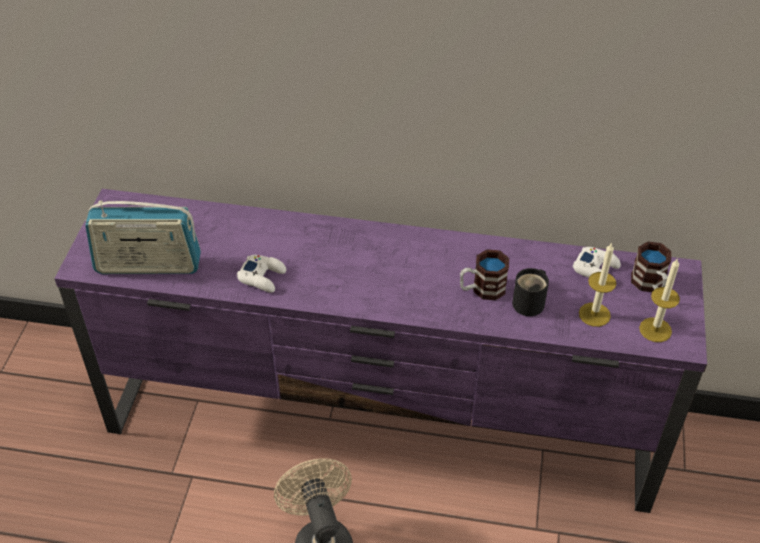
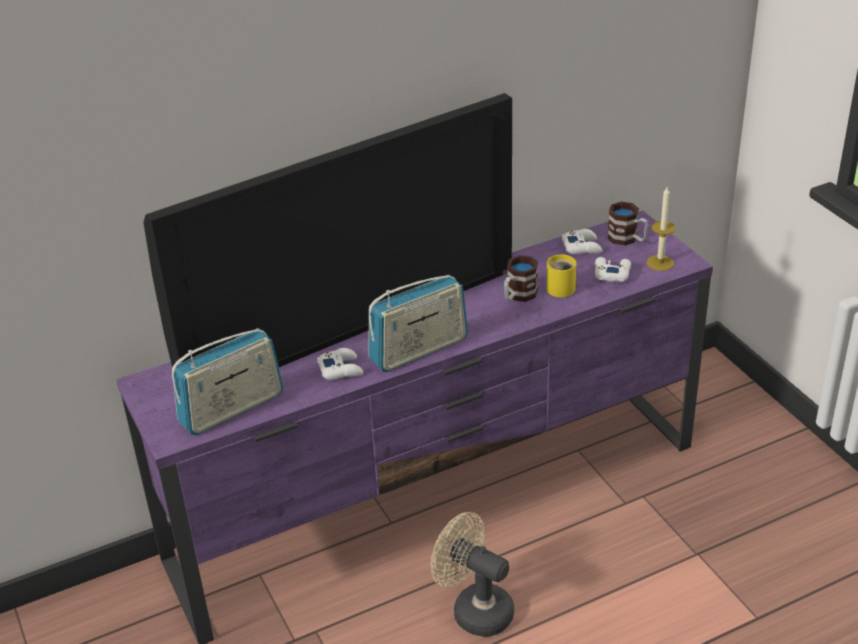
camera: 35 degrees left, 10 degrees down
black mug [512,268,549,316] -> yellow mug [546,254,576,298]
candle [579,242,616,327] -> white game controller [595,257,631,282]
none -> television [143,93,512,367]
none -> radio [368,275,468,372]

